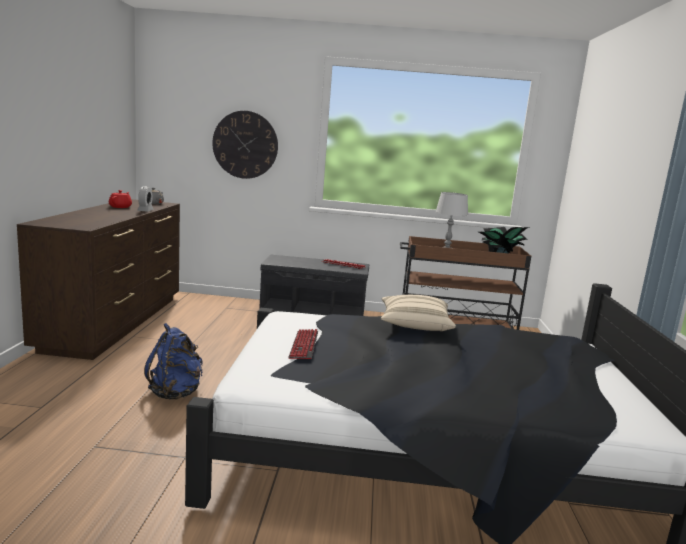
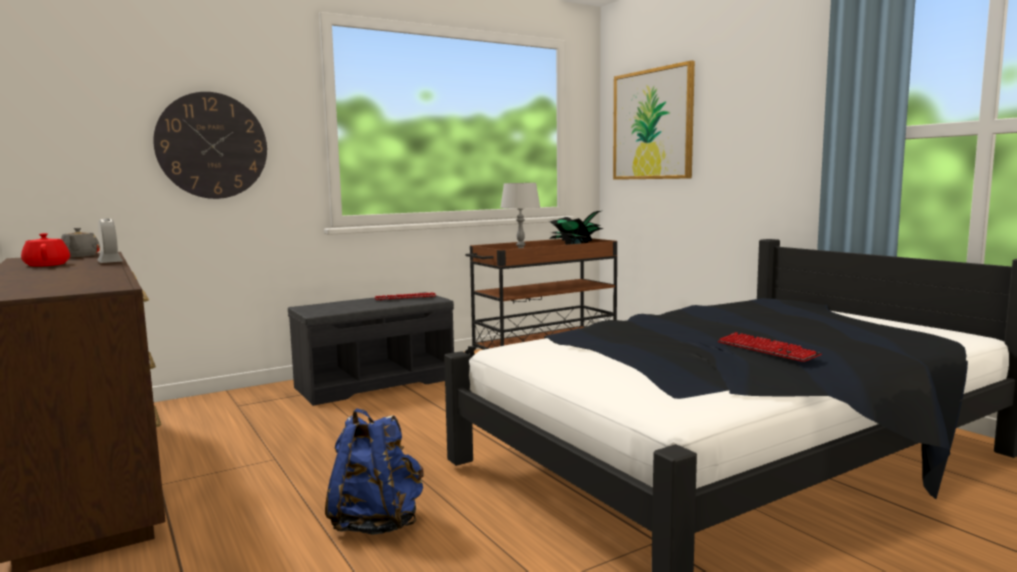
camera: 35 degrees left, 5 degrees down
keyboard [288,329,318,359] -> keyboard moved to [718,332,822,362]
beige pillow [381,295,456,331] -> none
none -> picture [613,61,695,180]

